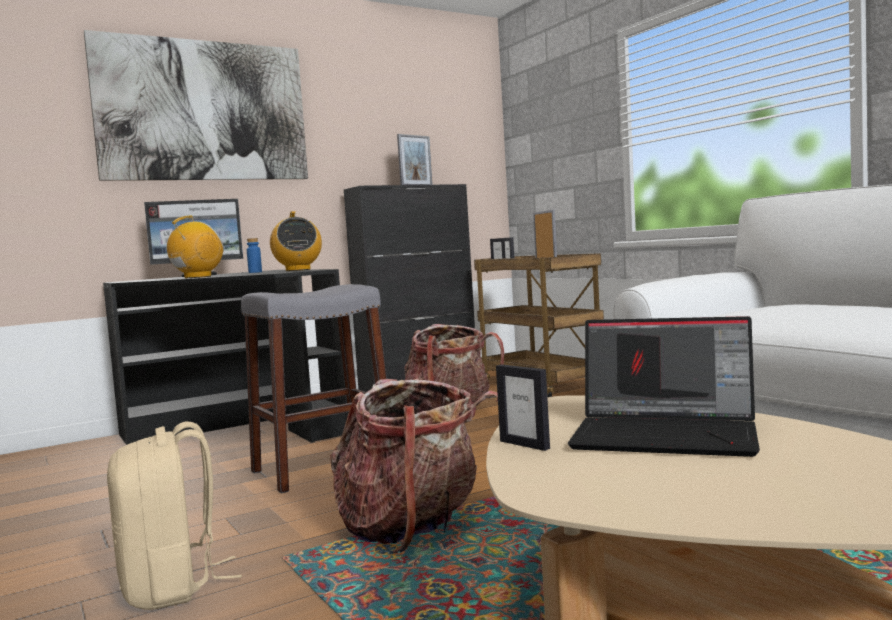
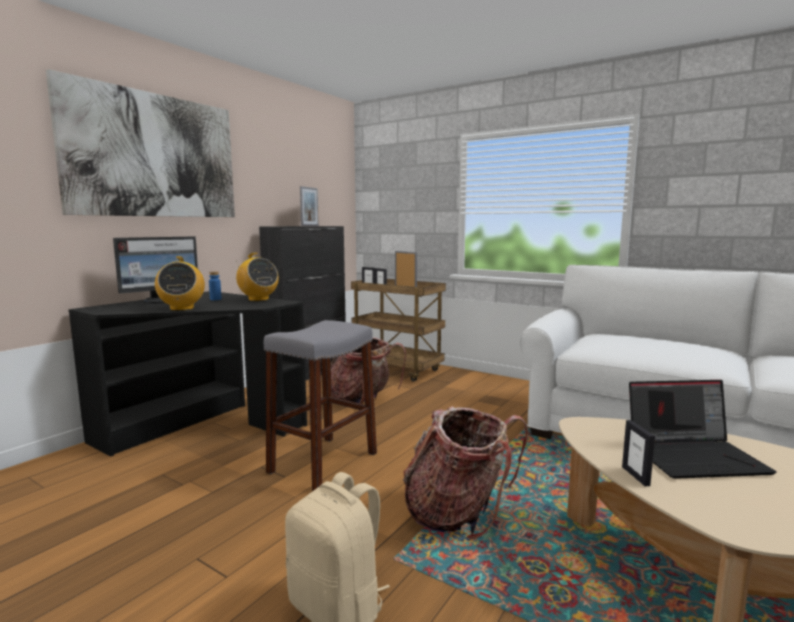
camera: 25 degrees left, 5 degrees up
radio [167,216,224,278] -> radio turned 150 degrees clockwise [155,256,205,311]
picture frame [496,364,550,451] -> picture frame turned 60 degrees clockwise [622,420,655,486]

